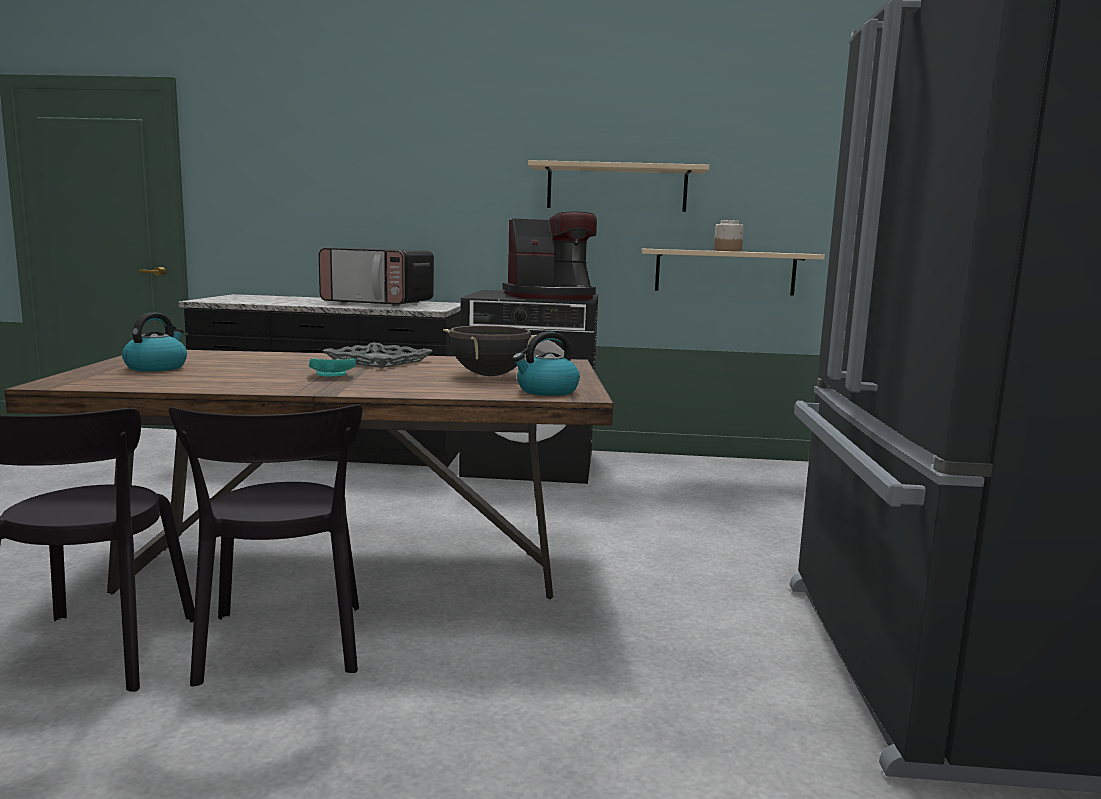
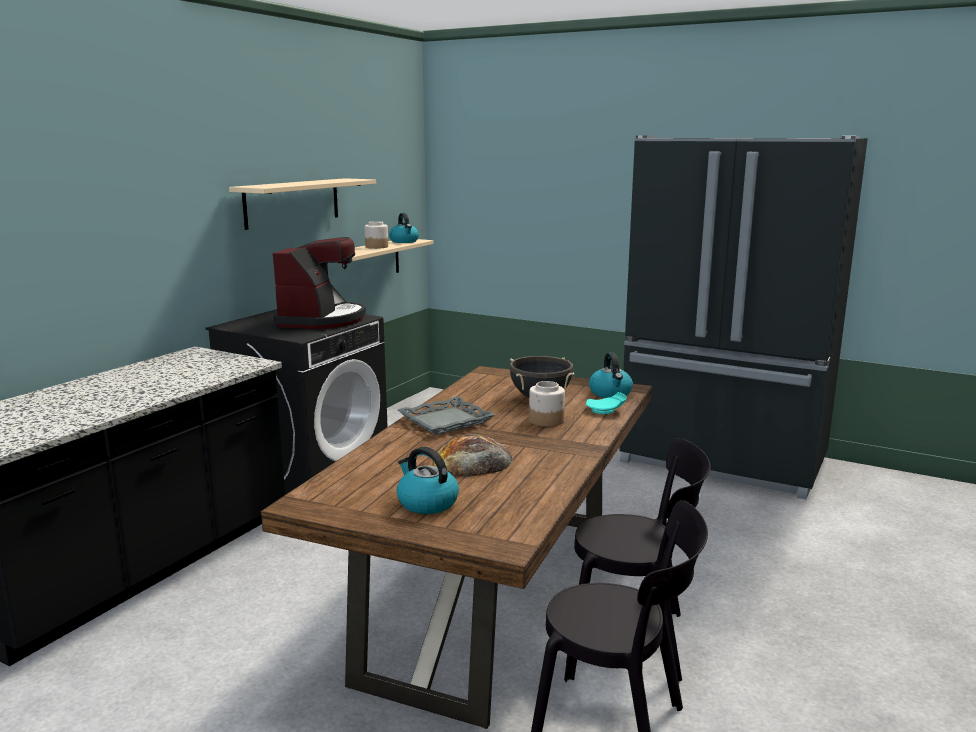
camera: 65 degrees left, 5 degrees up
turquoise plate [309,359,356,377] -> turquoise plate moved to [586,392,627,414]
microwave [319,248,434,306] -> none
none -> kettle [389,213,419,243]
none -> bread [432,434,513,477]
none -> jar [529,381,565,427]

